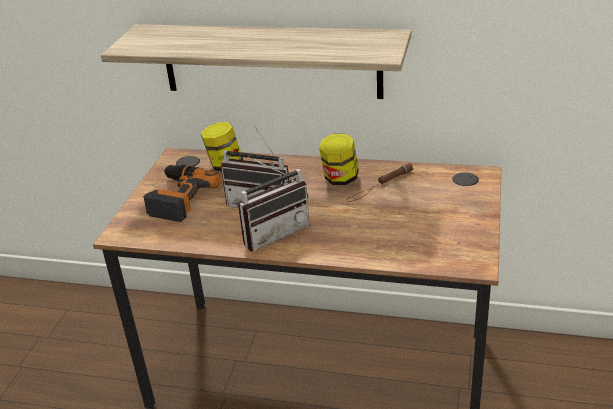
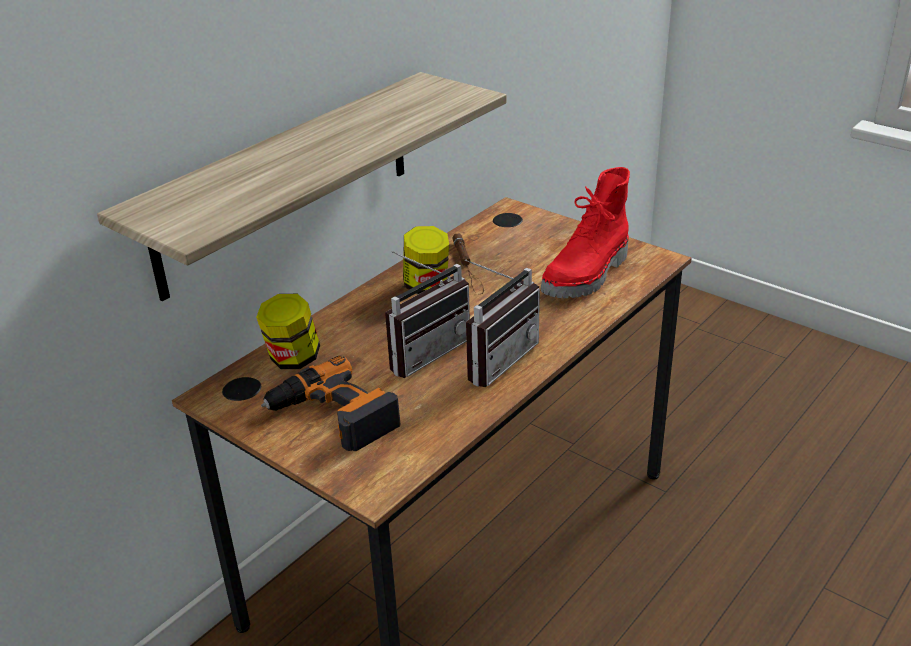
camera: 65 degrees left, 0 degrees up
radio [238,157,310,251] -> radio turned 45 degrees clockwise [465,259,540,387]
none -> red boot [541,167,630,298]

